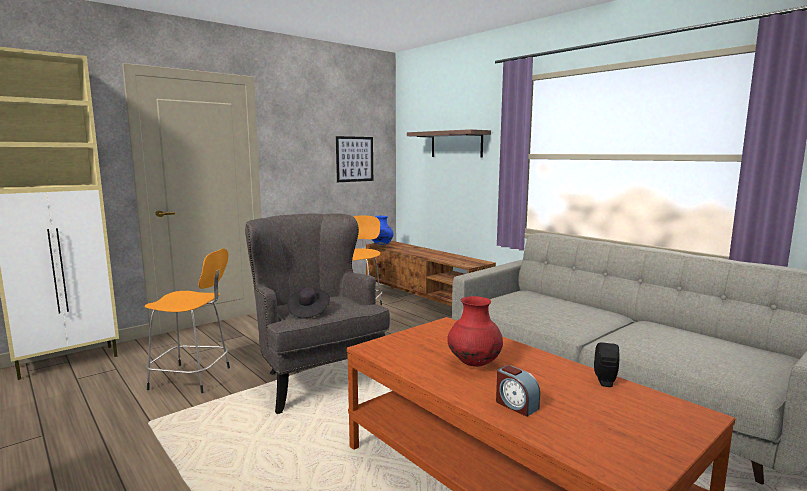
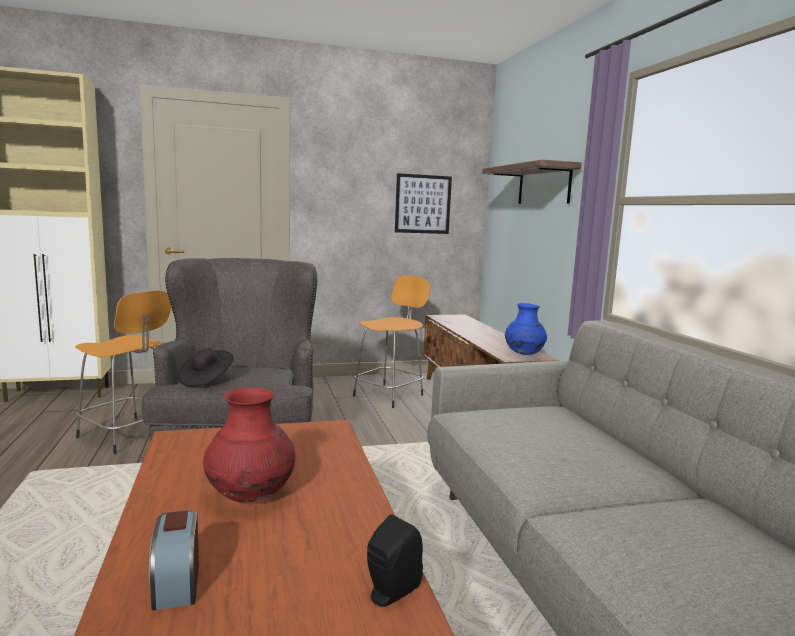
camera: 25 degrees right, 0 degrees up
blue vase [372,216,394,245] -> blue vase moved to [505,303,547,355]

